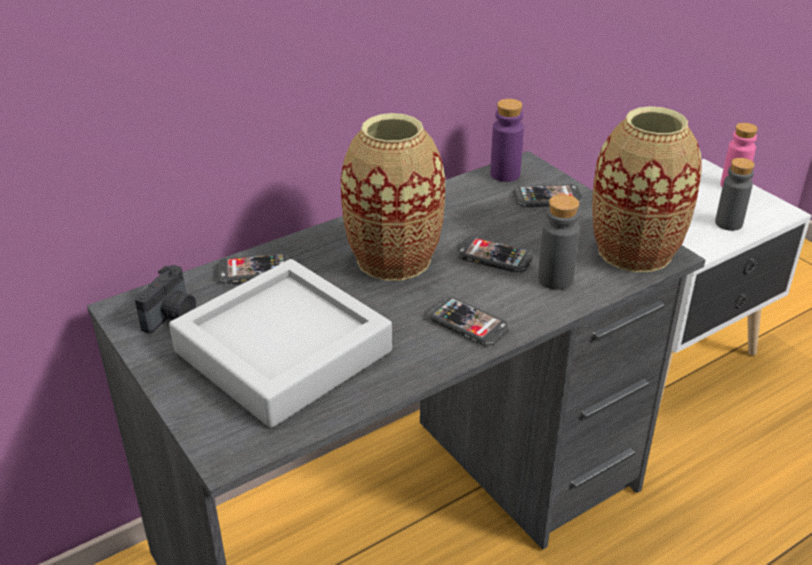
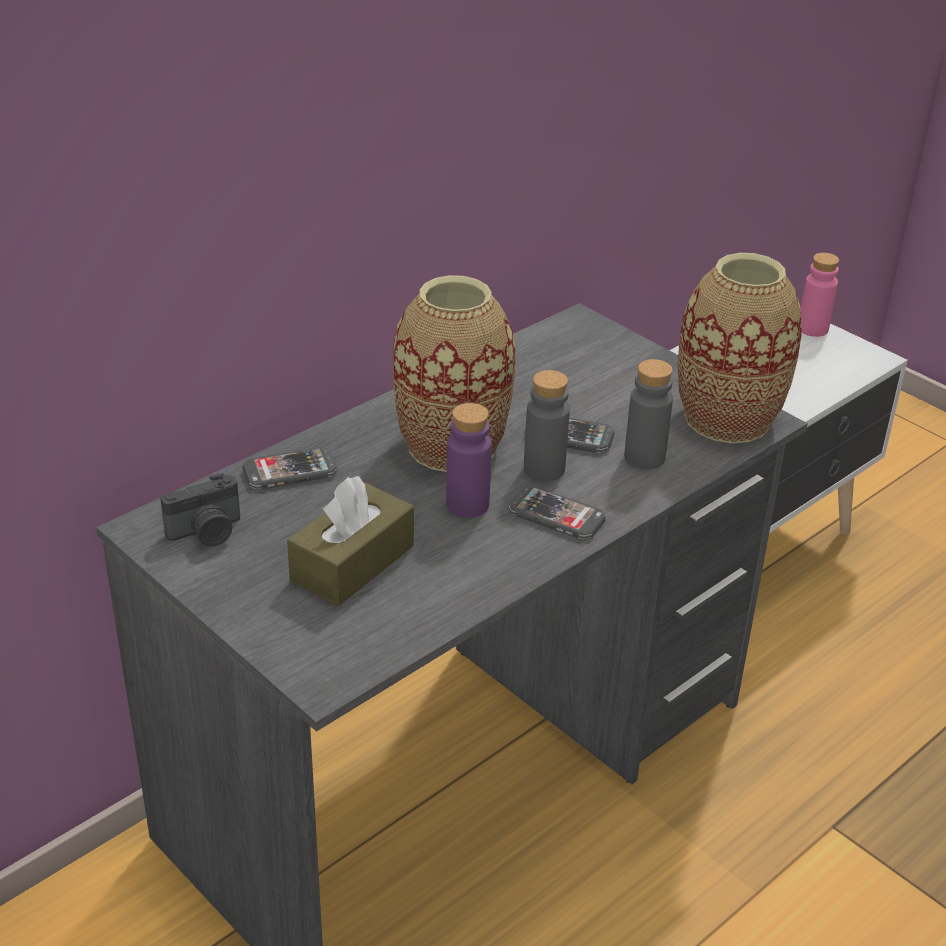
camera: 10 degrees left, 0 degrees up
camera [135,265,196,333] -> camera turned 45 degrees clockwise [160,473,240,547]
grey tray [169,259,392,428] -> brown tissue box [287,476,414,606]
purple bottle [490,99,524,182] -> purple bottle moved to [446,403,492,518]
phone [513,184,583,208] -> none
grey bottle [715,158,755,231] -> grey bottle moved to [524,370,570,482]

